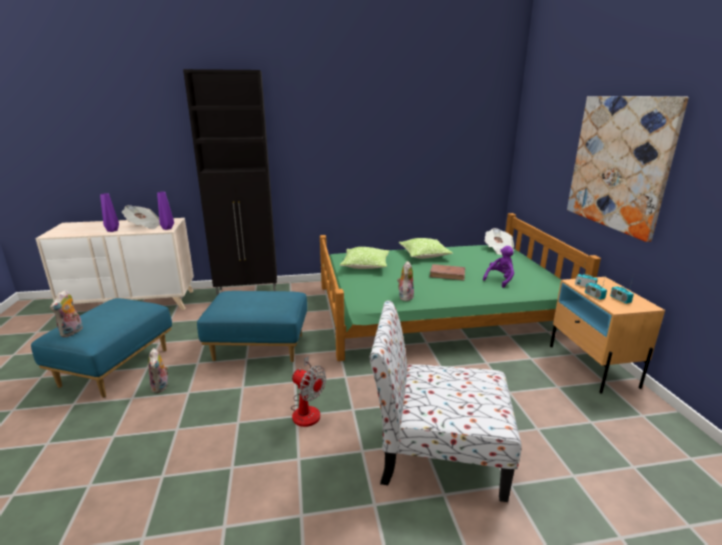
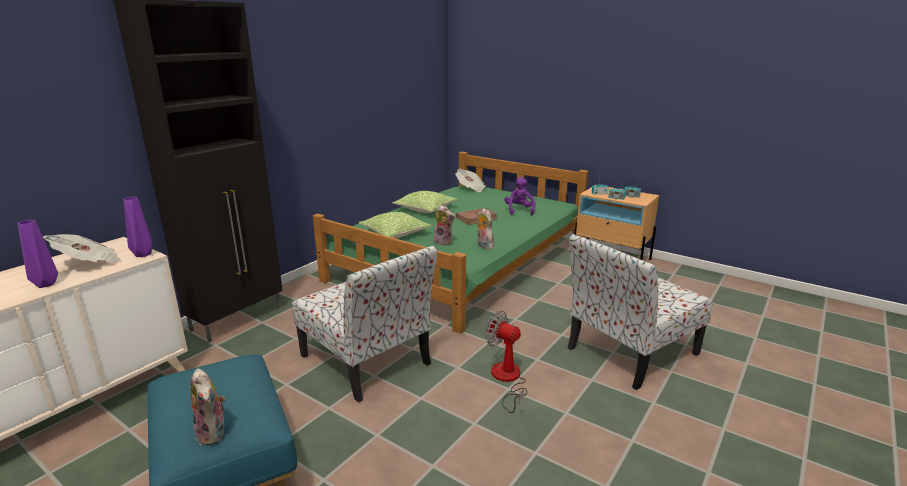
camera: 45 degrees left, 0 degrees up
plush toy [148,348,170,393] -> plush toy moved to [434,205,455,246]
blue ottoman [197,291,307,362] -> chair [292,246,437,402]
fan [291,356,326,427] -> fan turned 135 degrees counterclockwise [485,311,527,413]
picture [567,96,689,242] -> none

